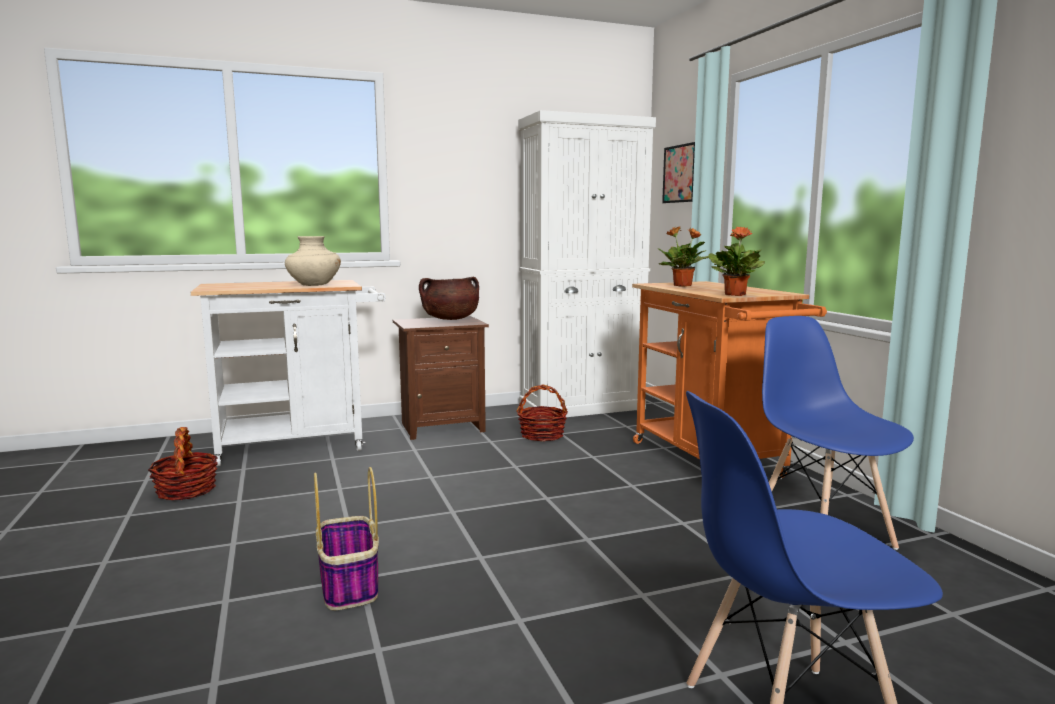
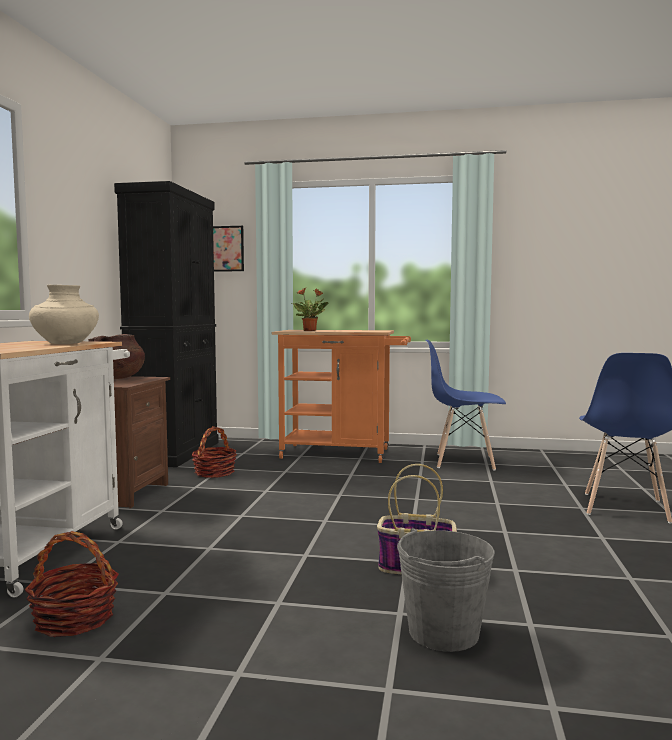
camera: 60 degrees left, 5 degrees down
white cabinet [518,110,656,417] -> black cabinet [114,181,219,467]
potted plant [709,227,765,296] -> none
none -> grey bucket [397,528,495,652]

